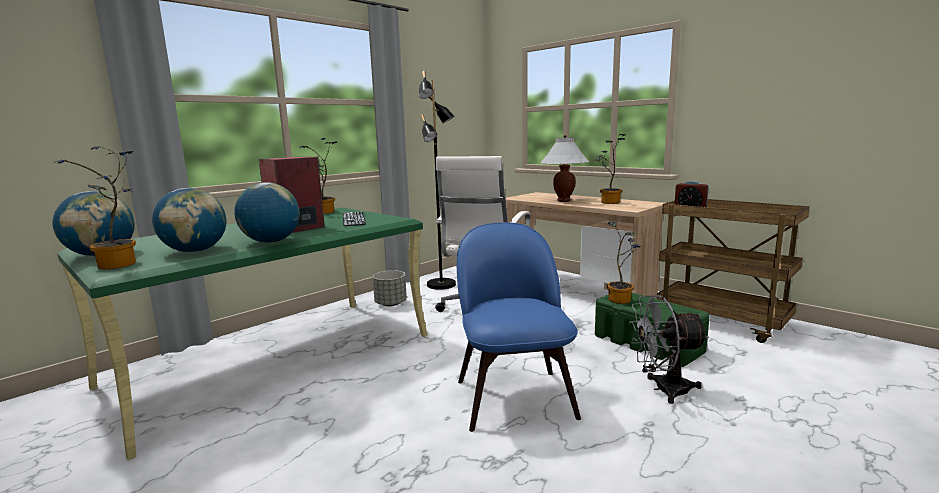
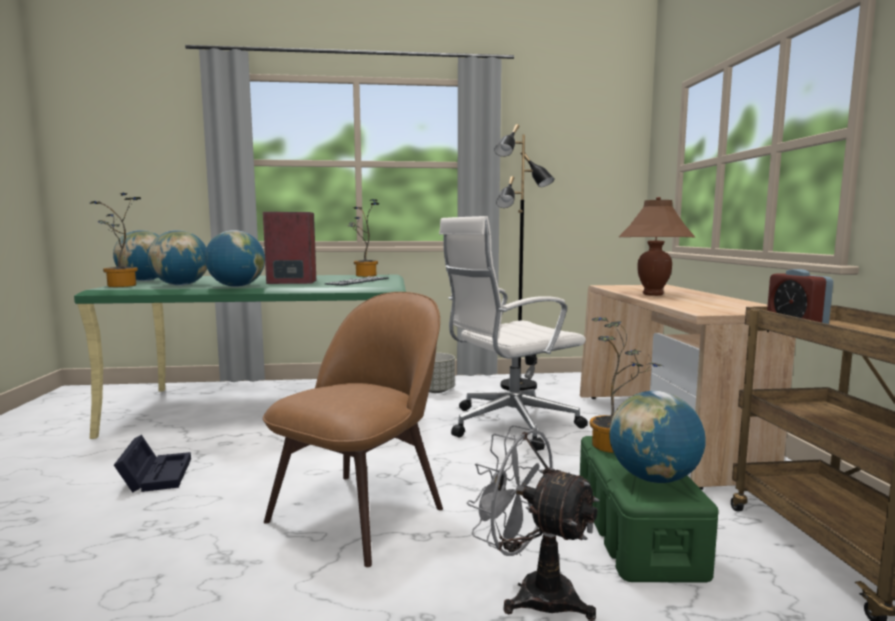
camera: 40 degrees right, 5 degrees down
blue chair [457,222,581,432] -> brown chair [263,292,443,567]
white table lamp [540,135,589,202] -> brown table lamp [619,197,696,296]
potted plant [593,134,626,204] -> none
none -> black storage box [114,435,191,493]
none -> globe [609,391,706,483]

